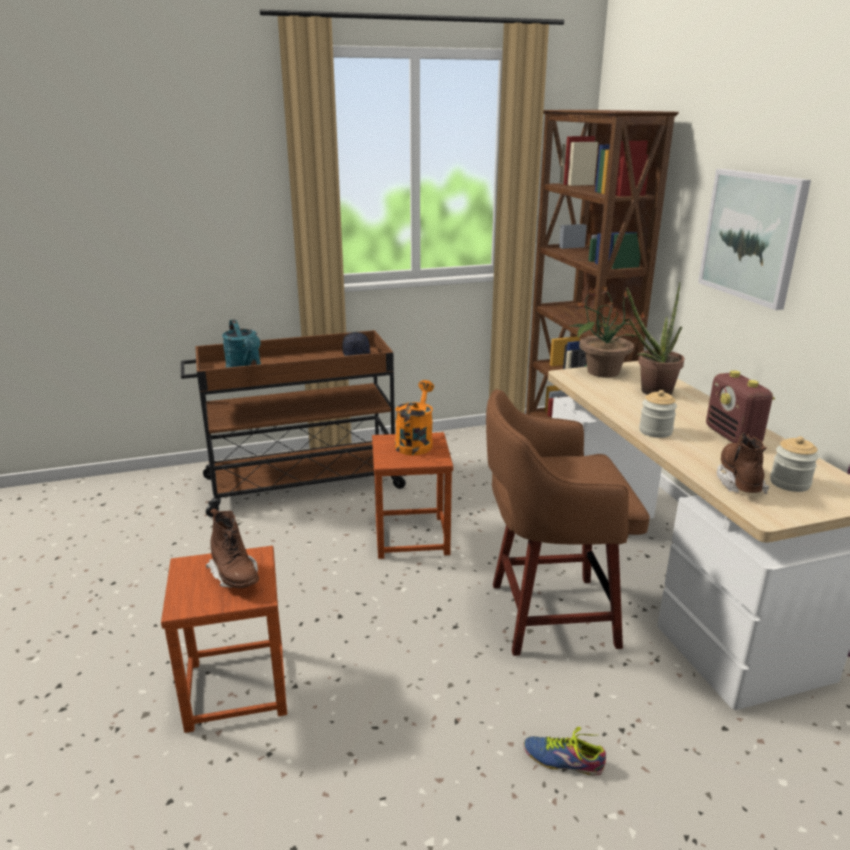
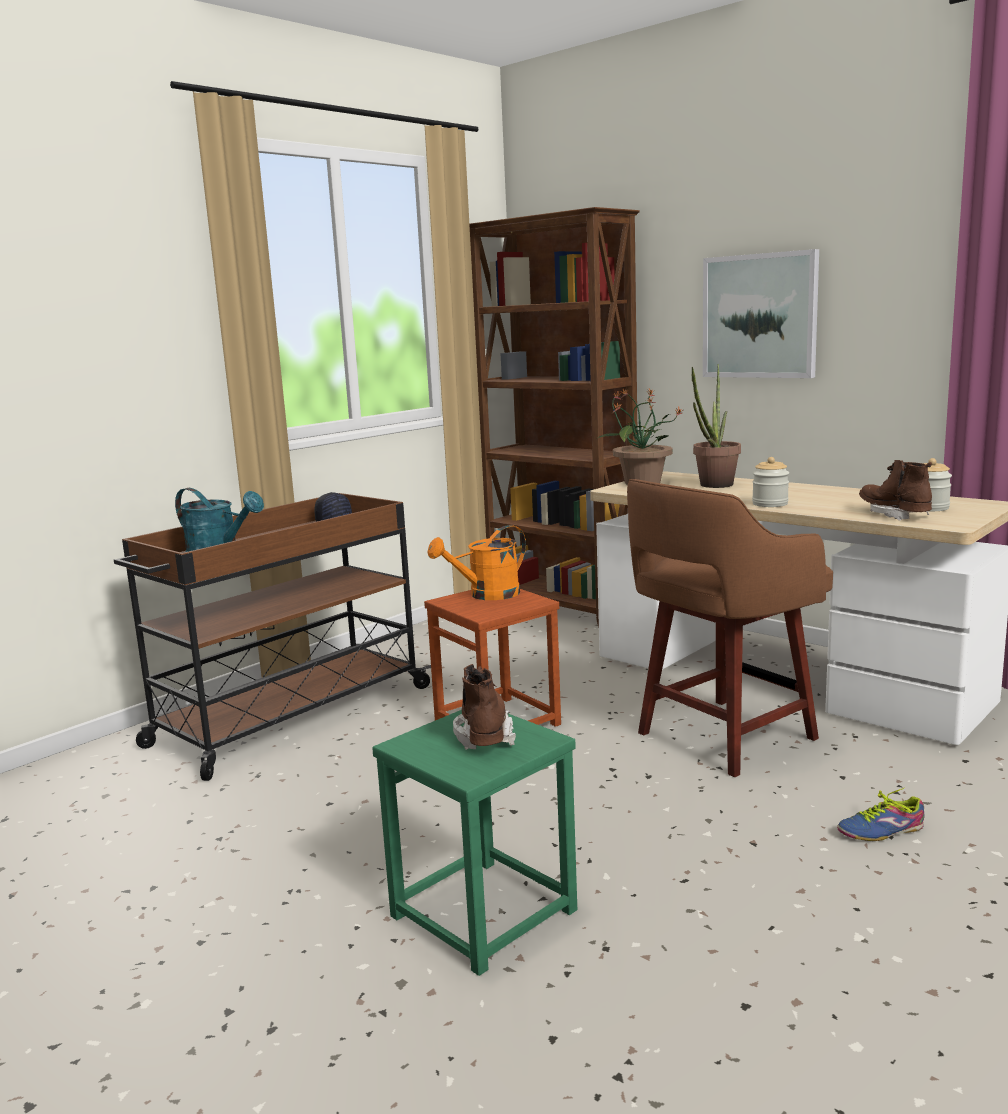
camera: 30 degrees left, 10 degrees down
brown stool [161,546,287,733] -> green stool [372,710,577,976]
brown boot [206,509,259,588] -> brown boot turned 120 degrees counterclockwise [453,664,516,750]
orange watering can [395,380,434,456] -> orange watering can turned 105 degrees counterclockwise [428,525,526,600]
radio [706,370,775,443] -> none

